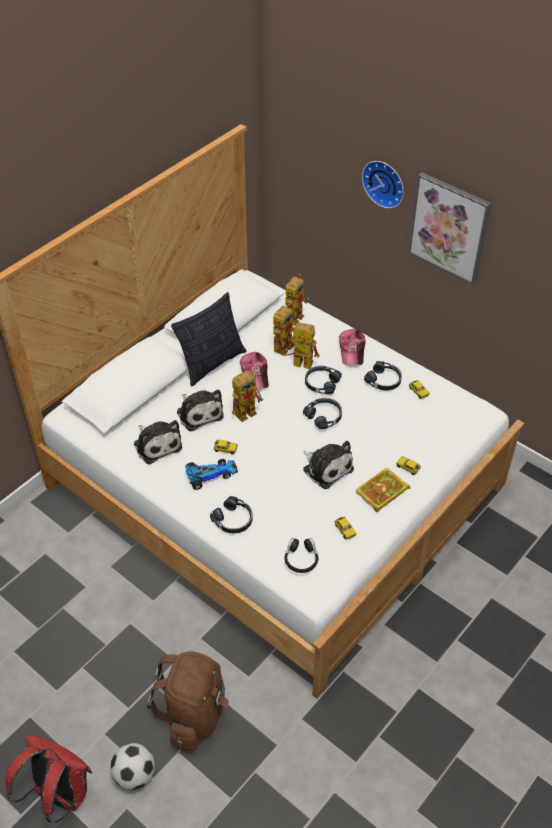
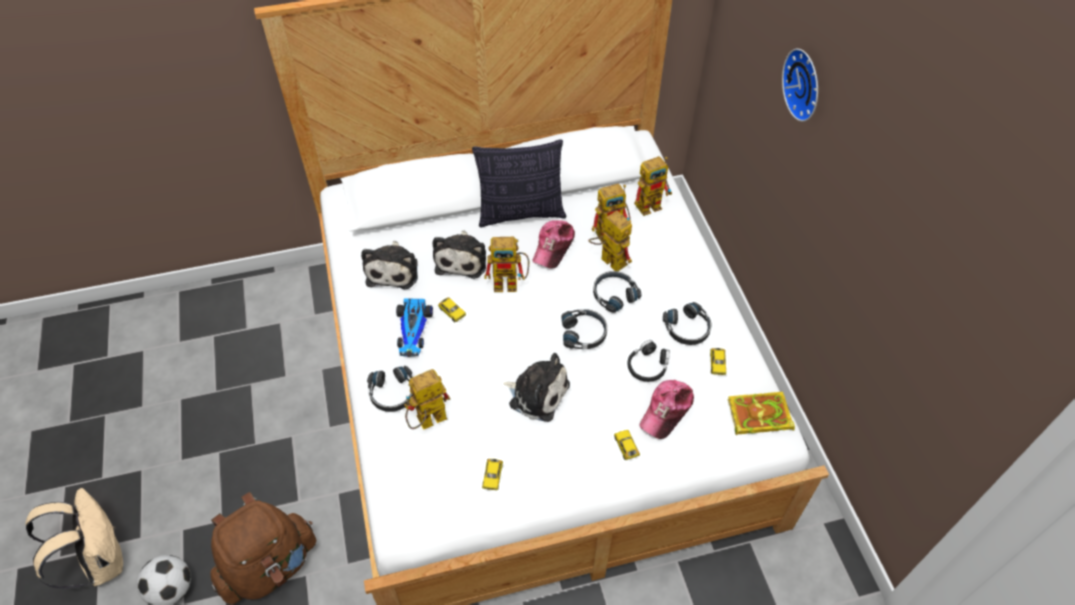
camera: 35 degrees right, 5 degrees up
red backpack [5,734,92,823] -> beige backpack [25,488,123,589]
toy car [185,459,238,490] -> toy car turned 75 degrees clockwise [396,299,433,357]
black headphones [285,538,318,573] -> black headphones moved to [627,340,670,382]
plush toy [303,441,354,489] -> plush toy turned 60 degrees counterclockwise [503,353,570,422]
cap [339,329,366,365] -> cap moved to [640,380,694,439]
book [355,467,410,512] -> book moved to [727,392,795,435]
picture [409,172,491,285] -> none
none -> toy robot [404,369,450,430]

